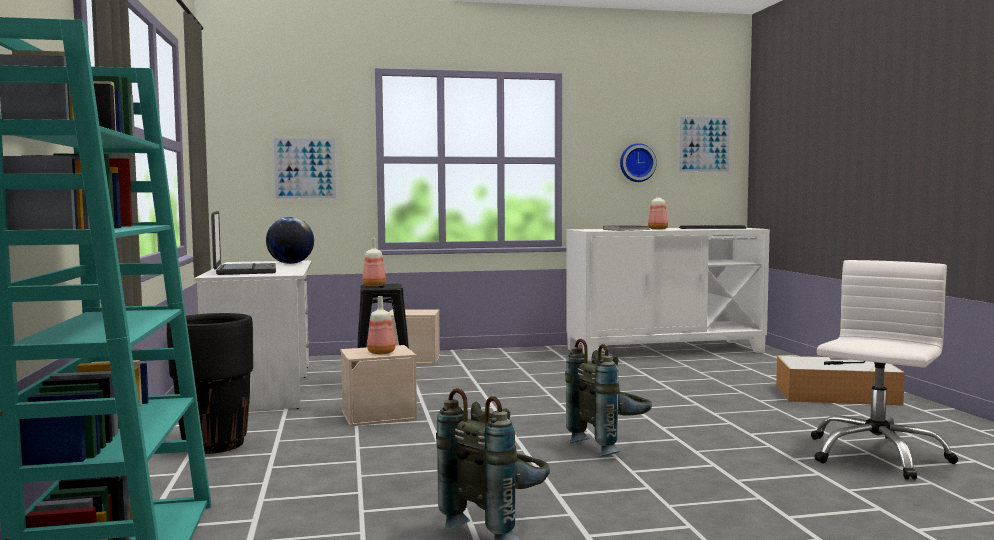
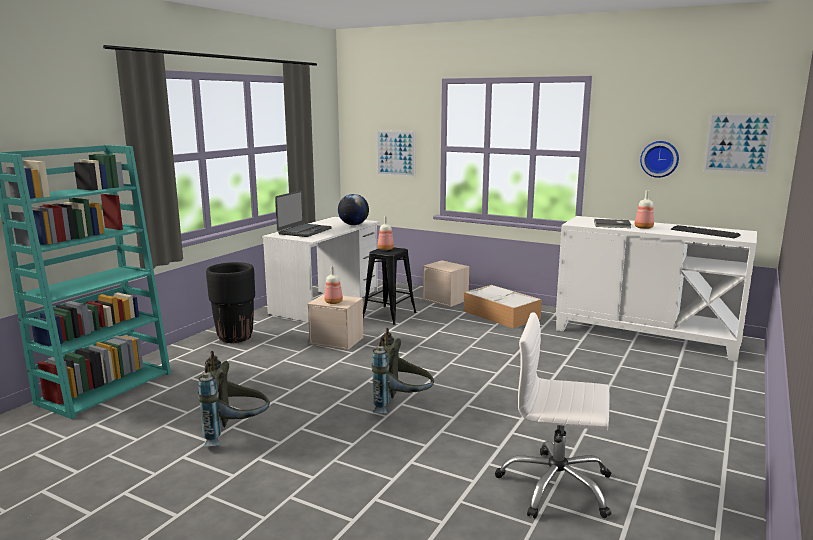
camera: 40 degrees right, 10 degrees up
storage box [776,356,905,406] -> storage box moved to [464,285,542,328]
white office chair [811,260,958,480] -> white office chair turned 150 degrees counterclockwise [495,312,611,518]

